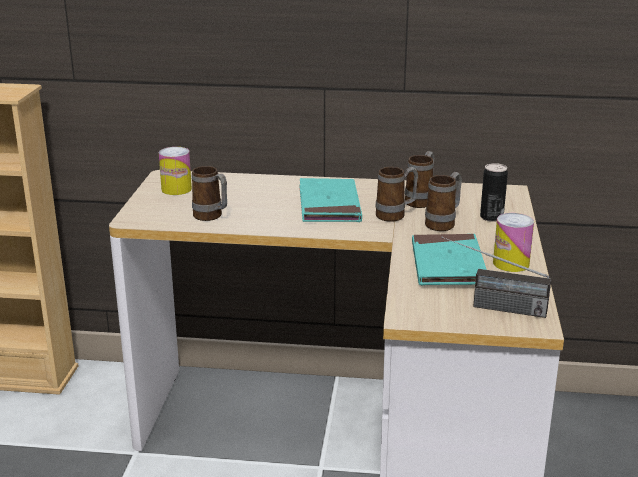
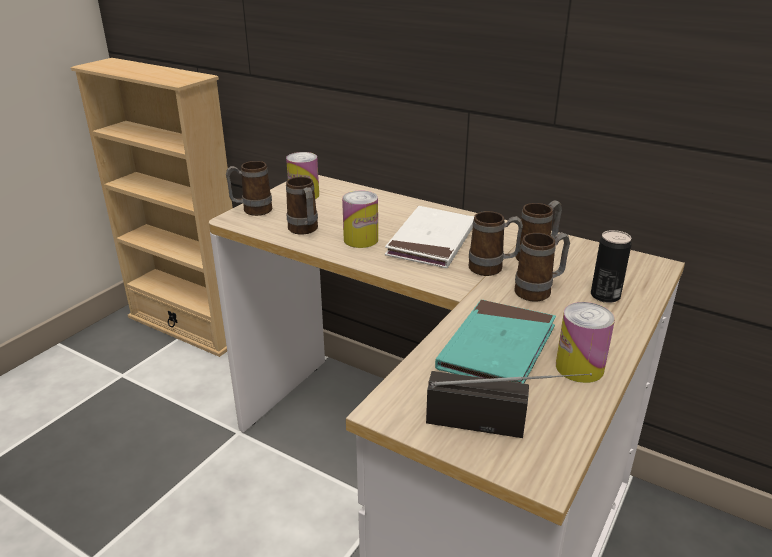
camera: 25 degrees right, 5 degrees up
turquoise book [299,178,362,222] -> white book [385,206,474,268]
radio [441,237,551,318] -> radio turned 150 degrees clockwise [426,371,592,438]
none -> mug [226,161,272,216]
none -> can [342,190,378,248]

